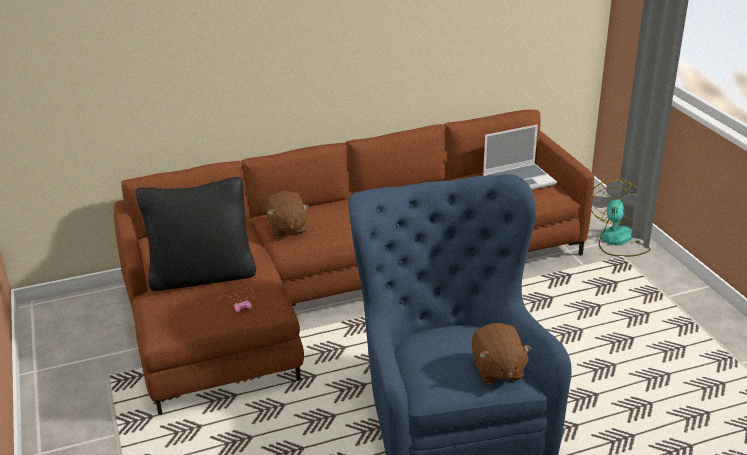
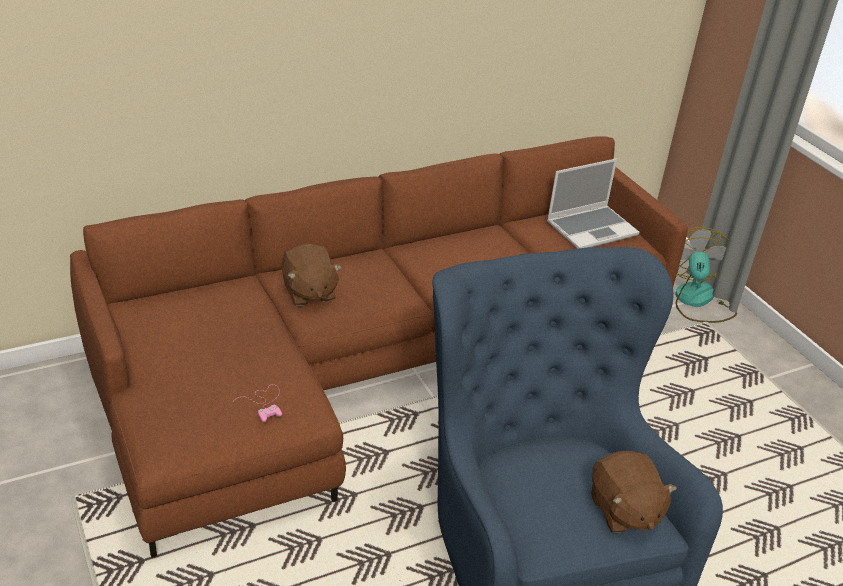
camera: 10 degrees left, 5 degrees up
black pillow [136,177,256,291] -> none

